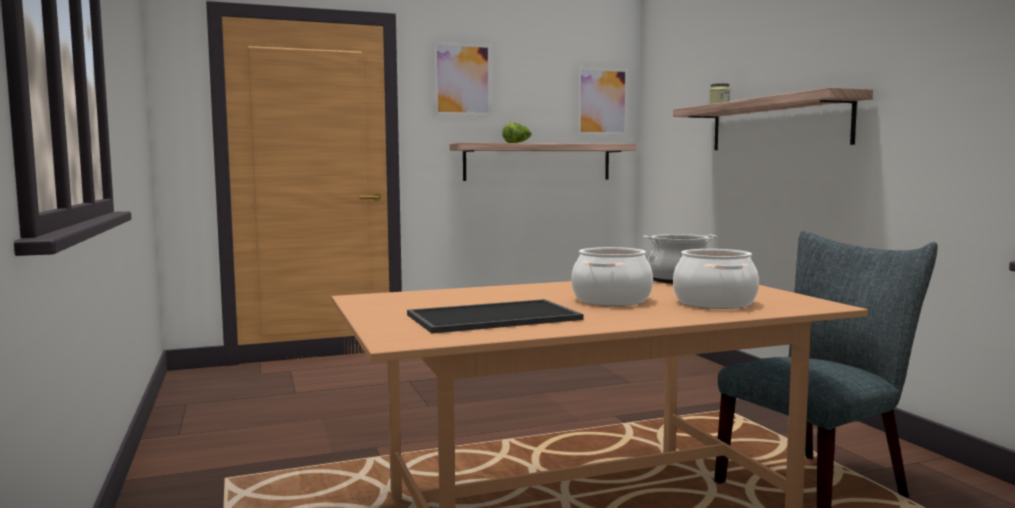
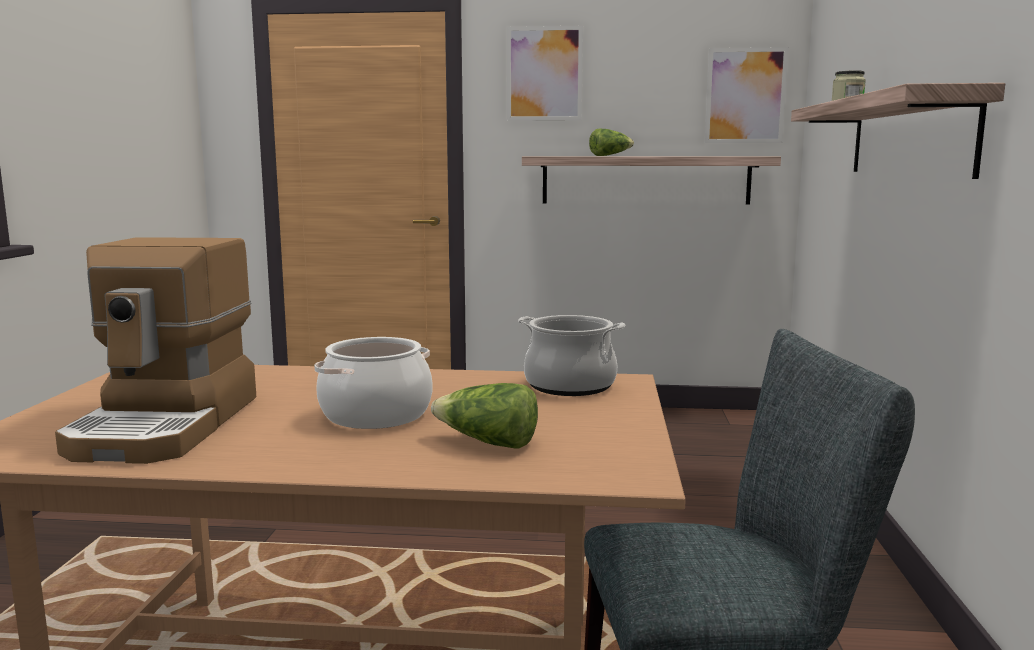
camera: 25 degrees right, 5 degrees up
tray [407,299,584,334] -> coffee machine [55,237,256,464]
cooking pot [673,249,759,309] -> lettuce [431,383,538,448]

